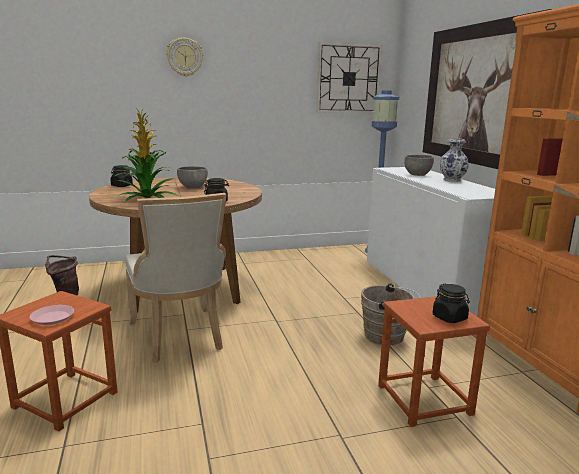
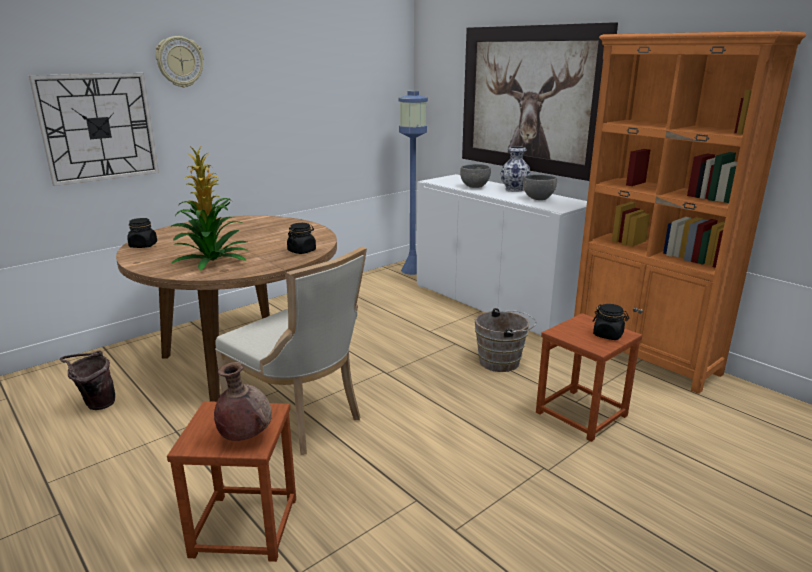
camera: 25 degrees left, 5 degrees up
pink plate [30,305,74,325] -> brown vase [214,362,272,441]
grey bowl [177,166,208,189] -> grey bowl moved to [523,174,557,200]
wall clock [316,42,382,113] -> wall clock moved to [29,73,159,186]

